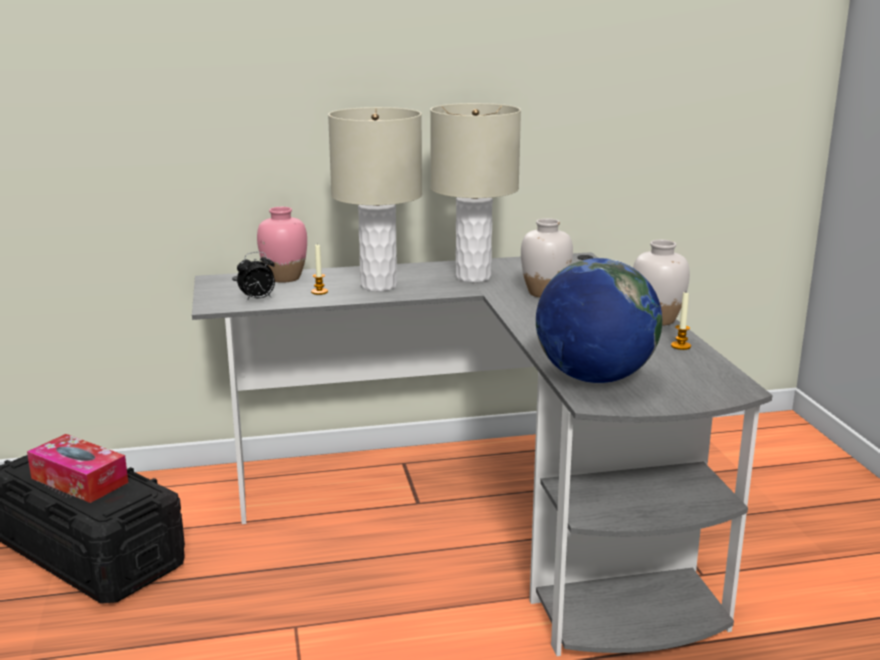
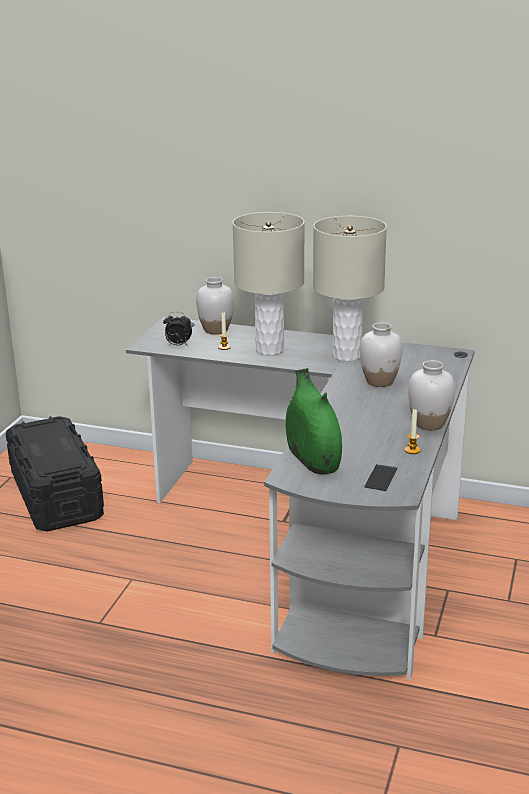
camera: 30 degrees right, 5 degrees up
tissue box [27,434,129,503] -> none
pink vase [257,207,307,283] -> white vase [196,277,234,335]
globe [536,258,662,383] -> green vase [286,368,342,475]
none -> phone [364,464,397,491]

